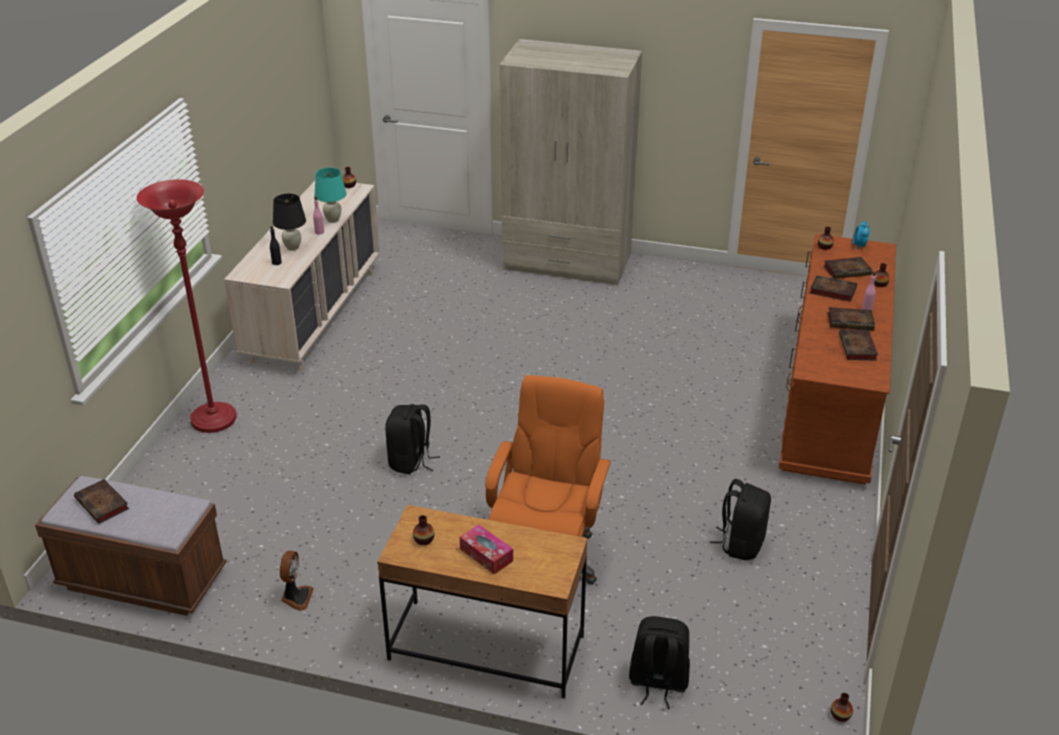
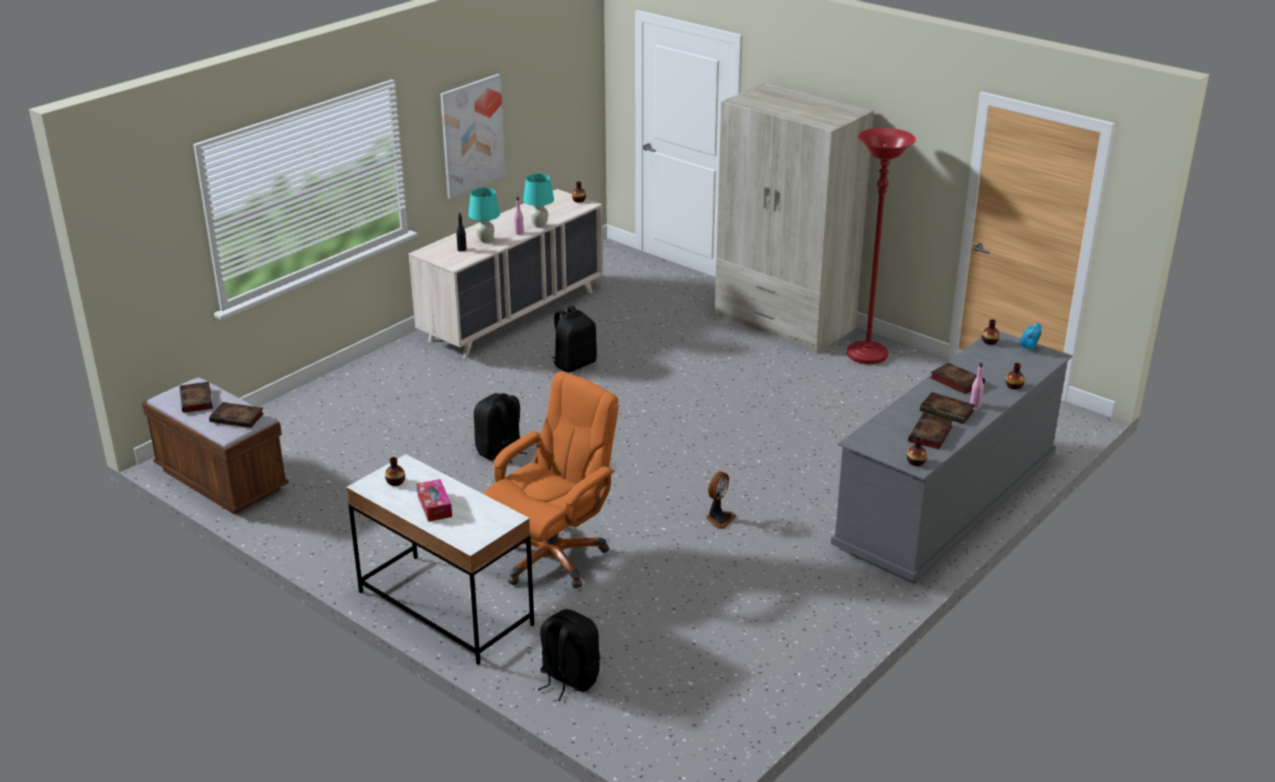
camera: 25 degrees right, 5 degrees down
red floor lamp [137,179,236,433] -> red floor lamp moved to [847,128,916,364]
black table lamp [273,194,306,251] -> turquoise table lamp [469,188,500,243]
fan [280,551,314,611] -> fan moved to [705,471,736,529]
brown desk [377,505,588,698] -> white desk [346,454,534,665]
black backpack [710,479,771,560] -> black backpack moved to [552,306,597,372]
brown dresser [779,234,896,484] -> grey dresser [831,331,1073,584]
book [823,257,872,279] -> book moved to [209,402,264,428]
vase [831,693,853,722] -> vase moved to [907,437,927,466]
none -> picture [440,74,505,199]

